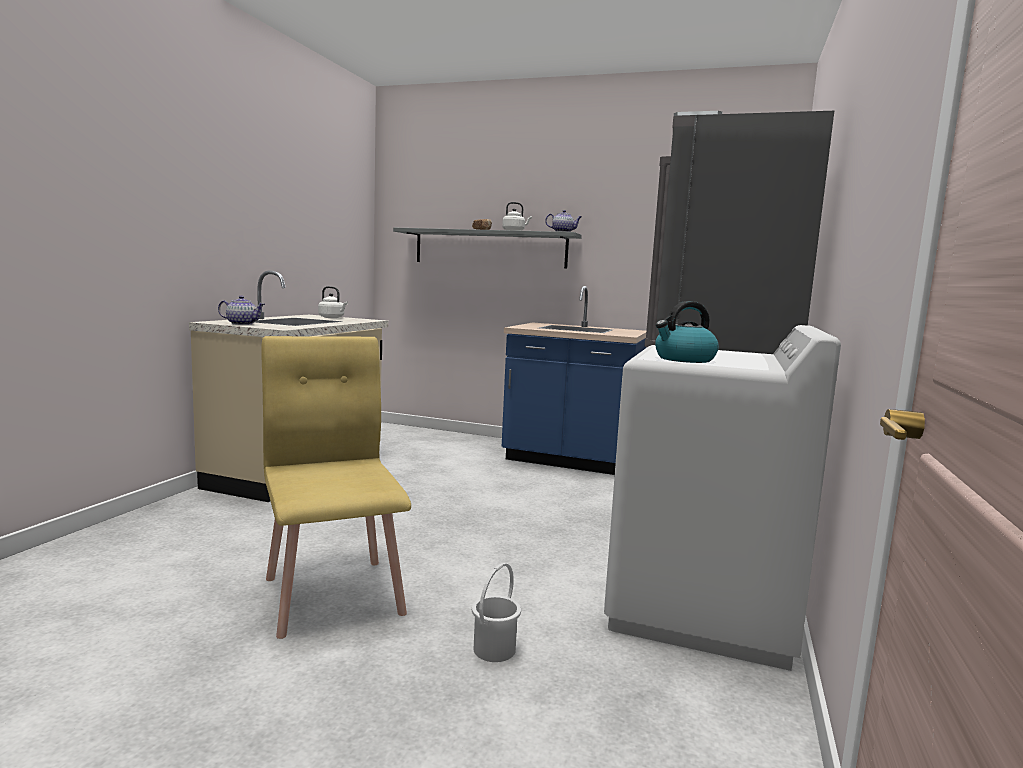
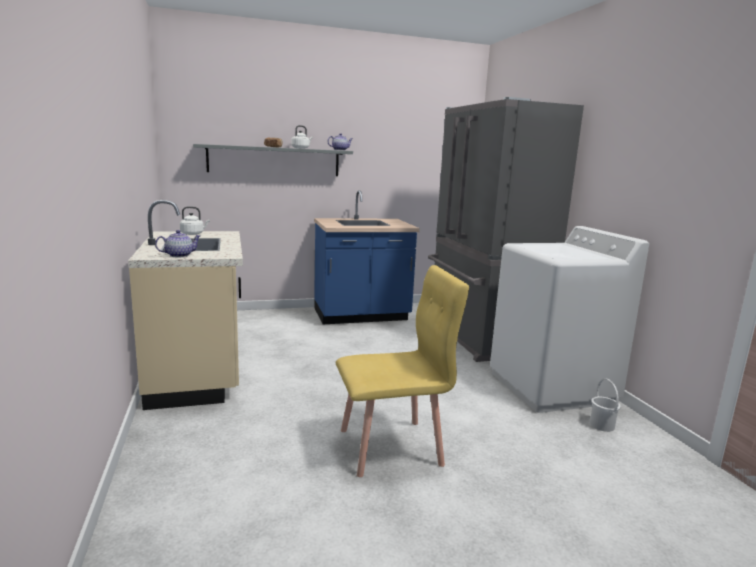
camera: 35 degrees left, 5 degrees up
yellow chair [261,336,411,639] -> yellow chair turned 135 degrees clockwise [336,265,469,477]
white bucket [472,563,521,662] -> white bucket moved to [590,378,621,432]
kettle [655,301,719,363] -> none

